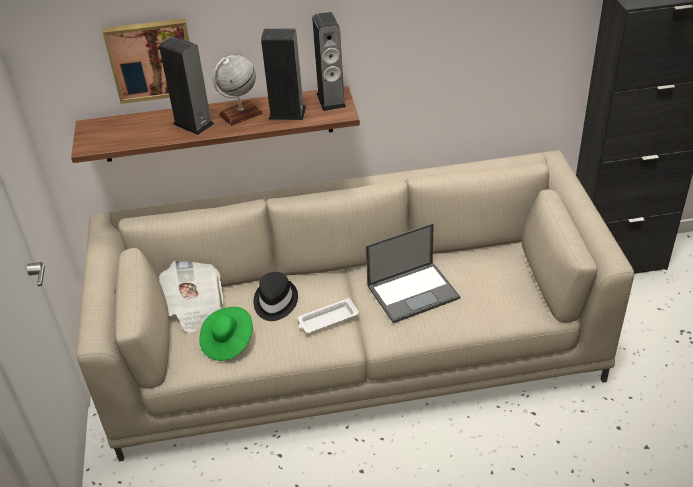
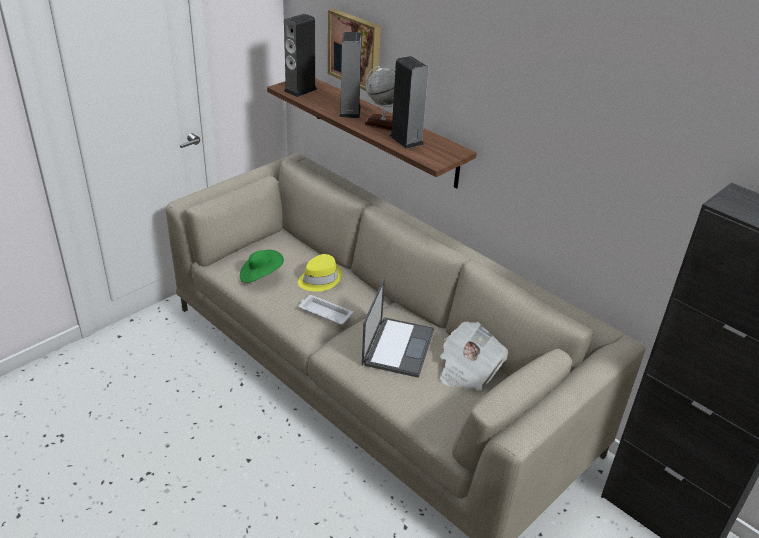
camera: 50 degrees right, 5 degrees down
newspaper [159,261,223,333] -> newspaper moved to [440,322,508,390]
black hat [253,272,298,321] -> yellow hat [298,254,342,292]
speaker [312,12,346,111] -> speaker moved to [284,14,317,97]
laptop [366,223,460,323] -> laptop turned 105 degrees counterclockwise [362,278,434,378]

